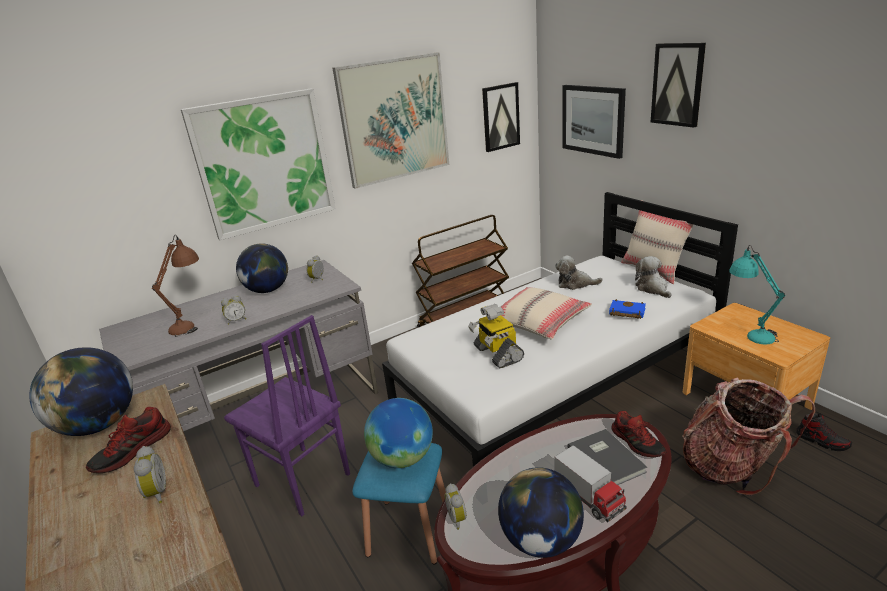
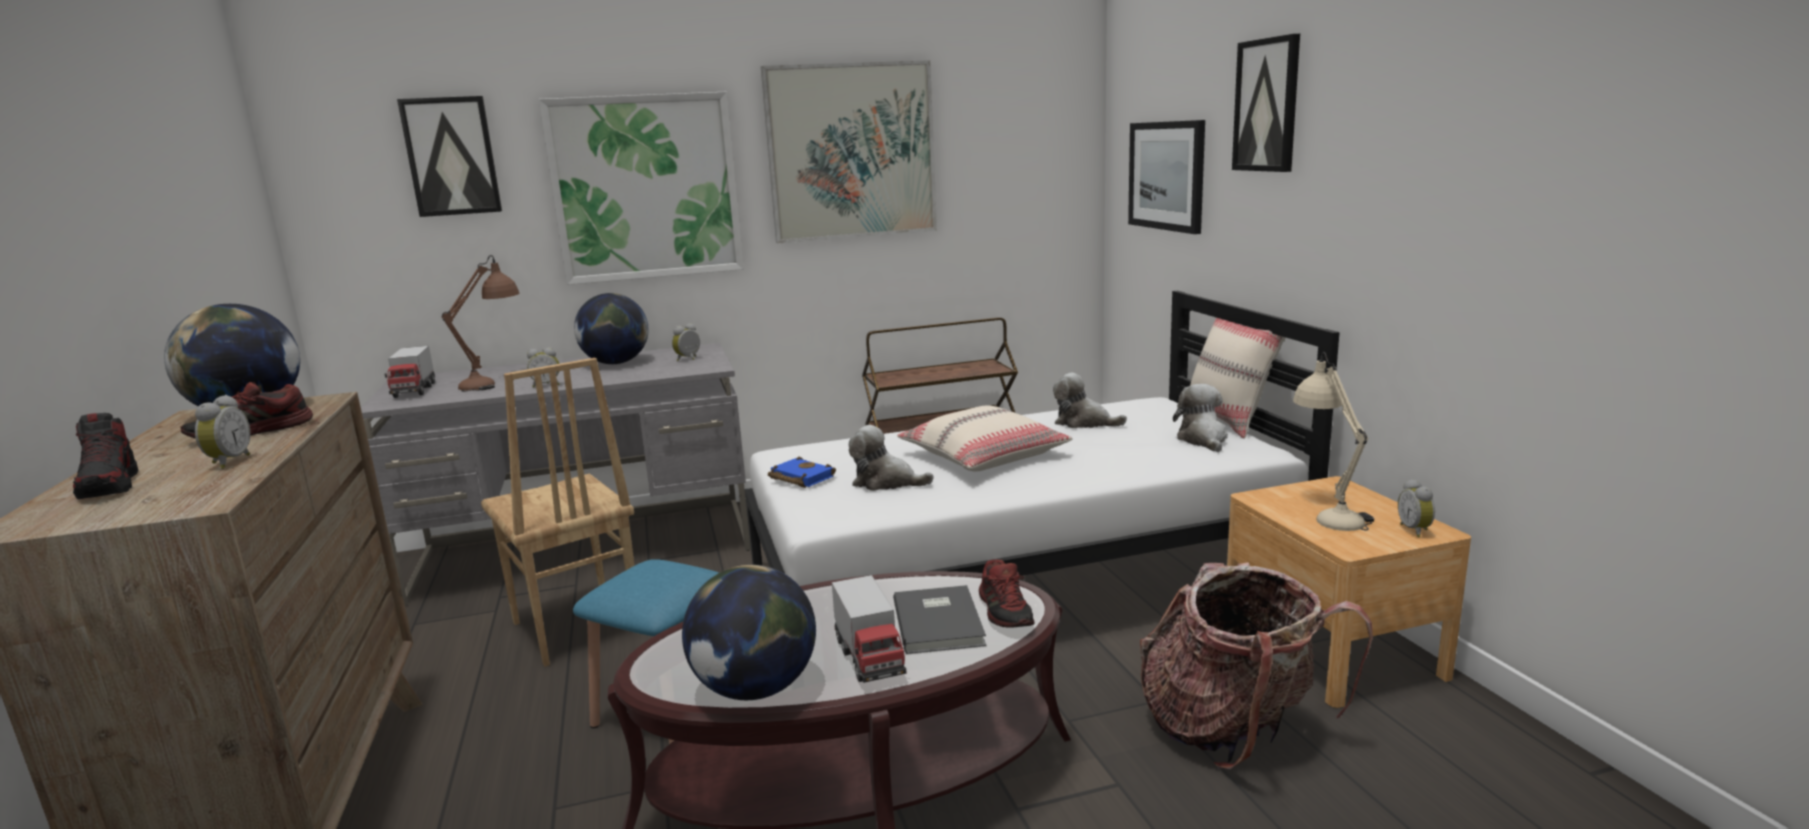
camera: 15 degrees right, 10 degrees down
purple chair [224,315,350,516] -> brown chair [481,358,638,667]
globe [364,398,433,468] -> none
alarm clock [444,483,467,530] -> alarm clock moved to [1398,479,1435,537]
toy robot [468,304,524,368] -> plush toy [849,425,934,491]
picture [482,82,520,152] -> picture moved to [397,96,502,217]
blue book [609,299,646,319] -> blue book moved to [768,456,836,488]
turquoise table lamp [729,245,785,345] -> beige table lamp [1293,352,1374,531]
shoe [796,413,852,451] -> shoe moved to [73,413,138,499]
none -> toy truck [384,346,435,398]

